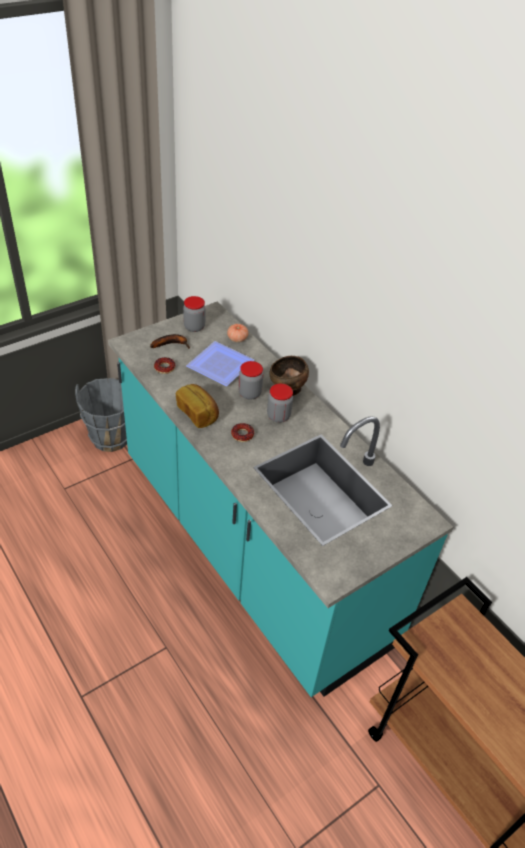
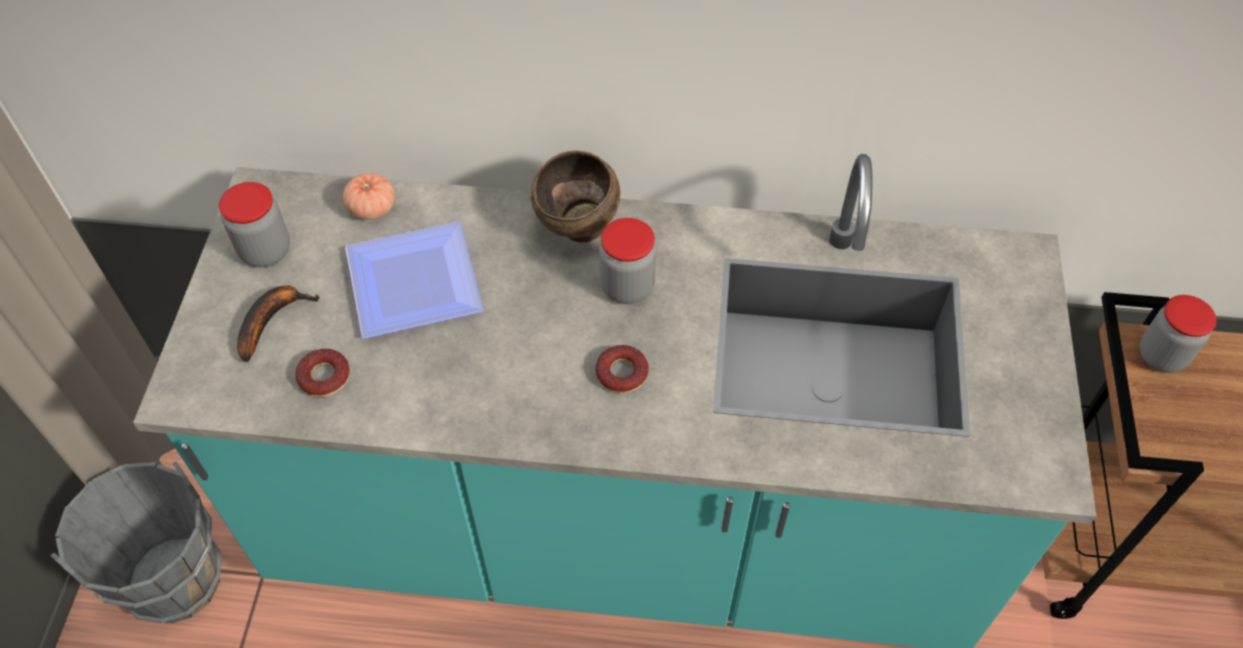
camera: 45 degrees left, 10 degrees up
bread [176,384,219,428] -> none
jar [238,361,263,400] -> jar moved to [1139,295,1217,373]

